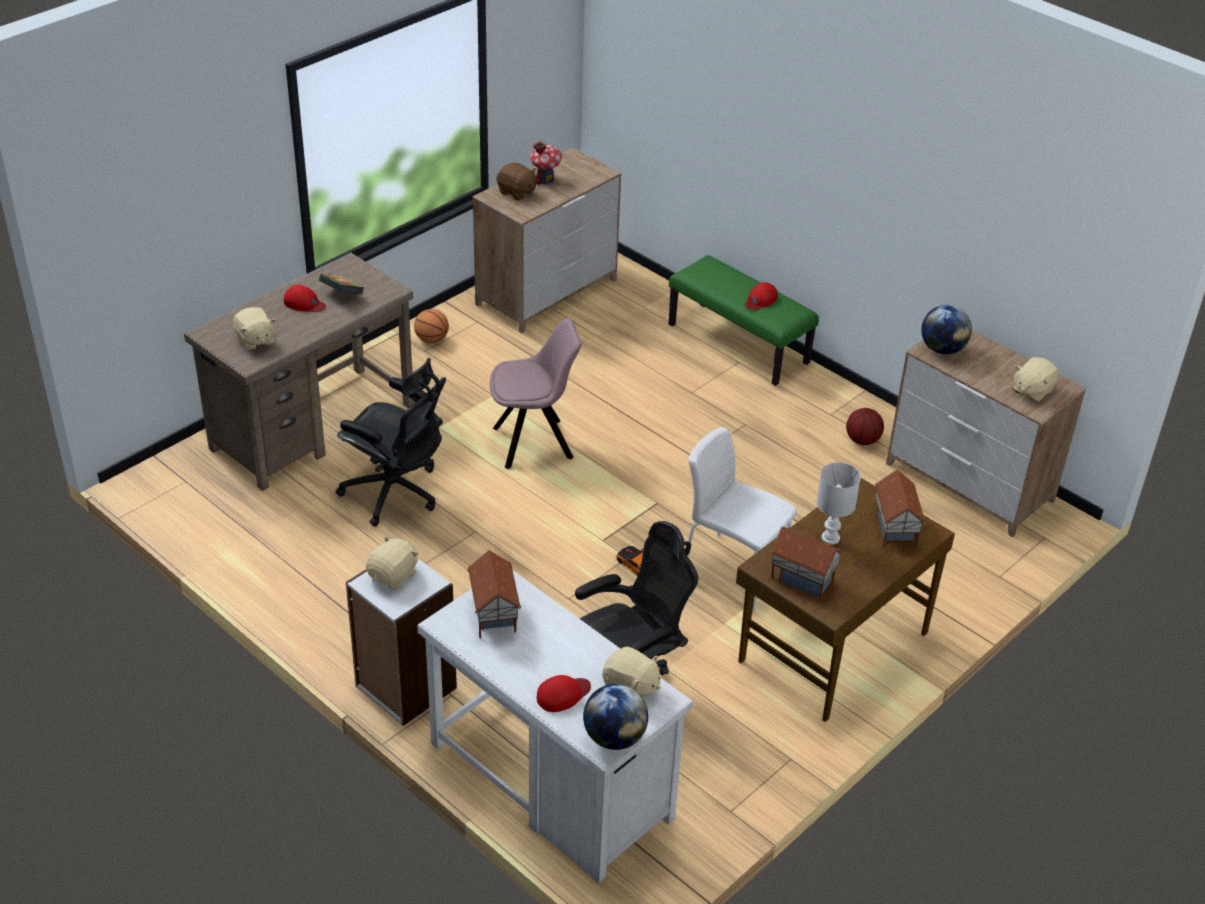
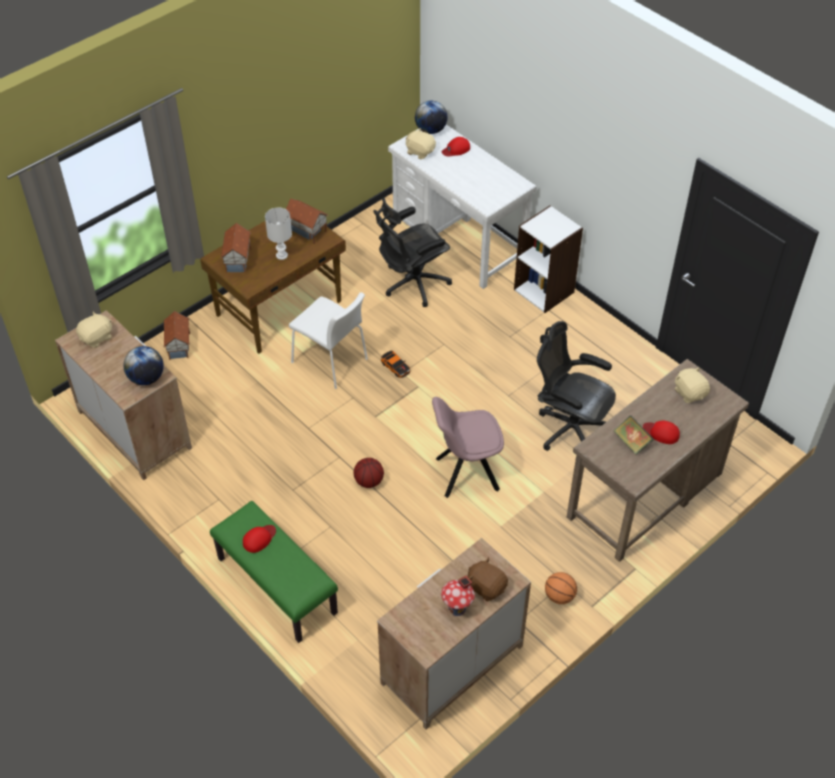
camera: 175 degrees left, 10 degrees up
beige plush toy [366,536,419,589] -> none
toy house [467,550,521,638] -> toy house moved to [163,311,190,360]
basketball [846,408,884,445] -> basketball moved to [354,458,384,488]

